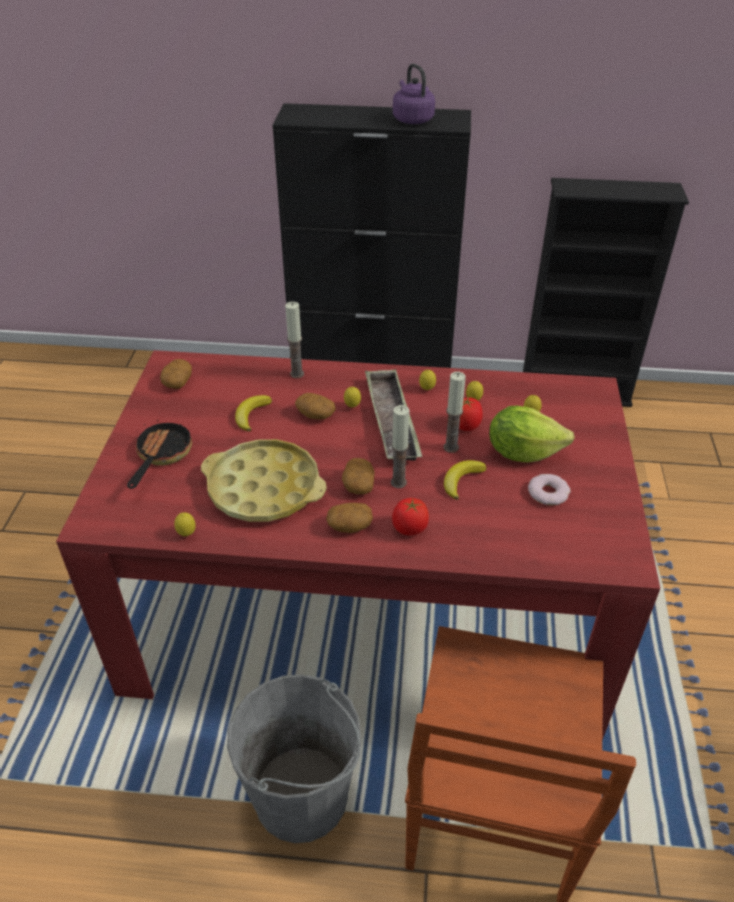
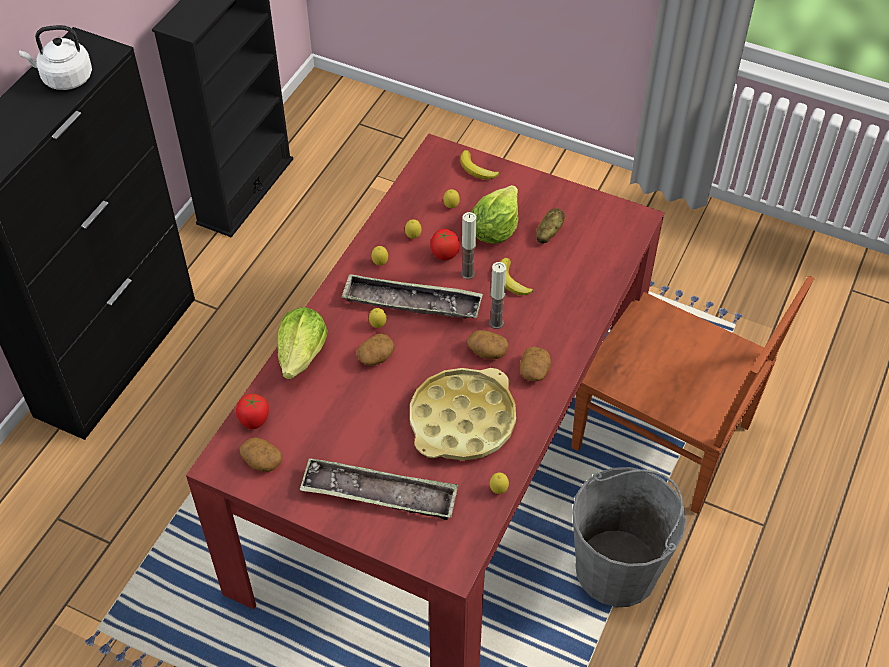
camera: 70 degrees left, 10 degrees up
frying pan [127,419,192,489] -> tray [300,458,458,520]
banana [235,395,272,432] -> banana moved to [460,150,499,180]
candle [285,302,304,378] -> lettuce [277,307,328,379]
tomato [392,498,429,535] -> tomato moved to [236,394,269,429]
purple kettle [393,63,435,124] -> white kettle [19,25,92,90]
donut [528,474,571,505] -> potato [536,208,565,244]

